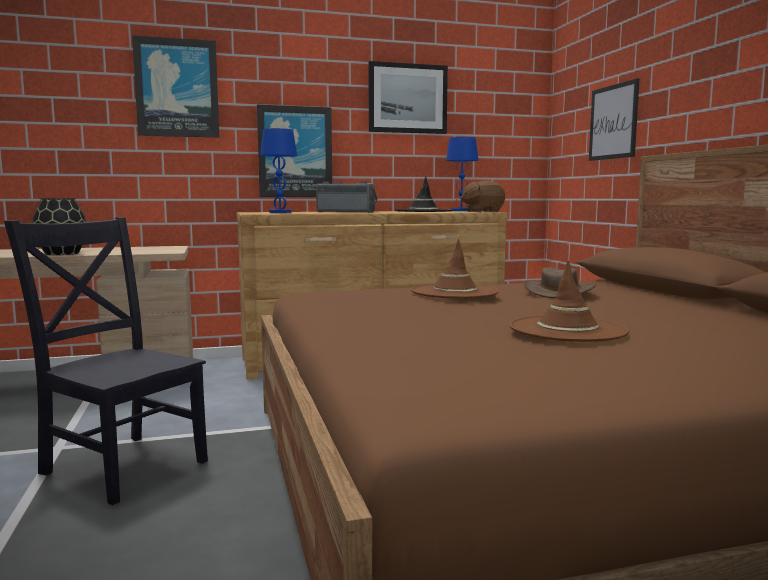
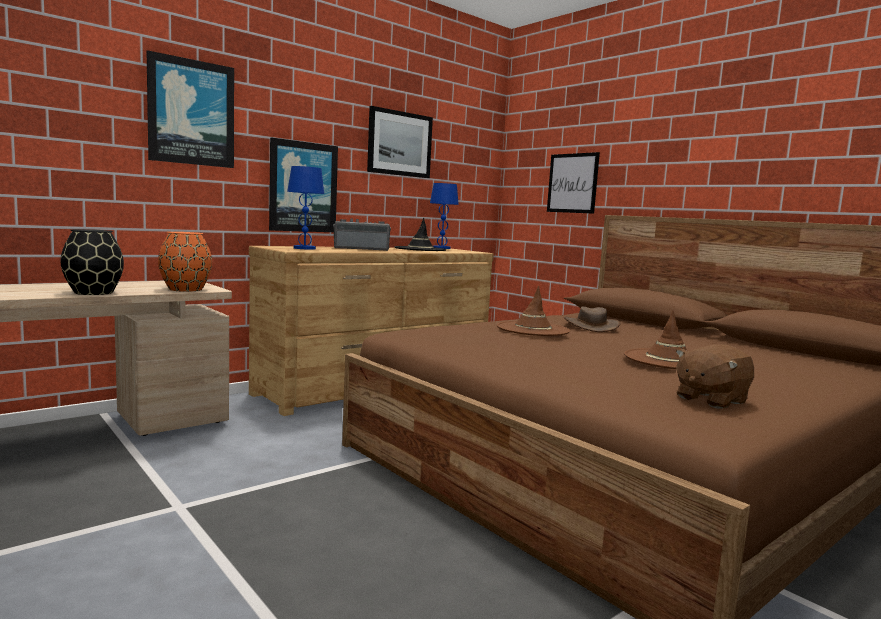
camera: 25 degrees left, 0 degrees up
black chair [4,217,208,505] -> none
brown plush toy [461,181,505,212] -> brown plush toy moved to [675,344,754,409]
none -> orange vase [158,232,212,292]

